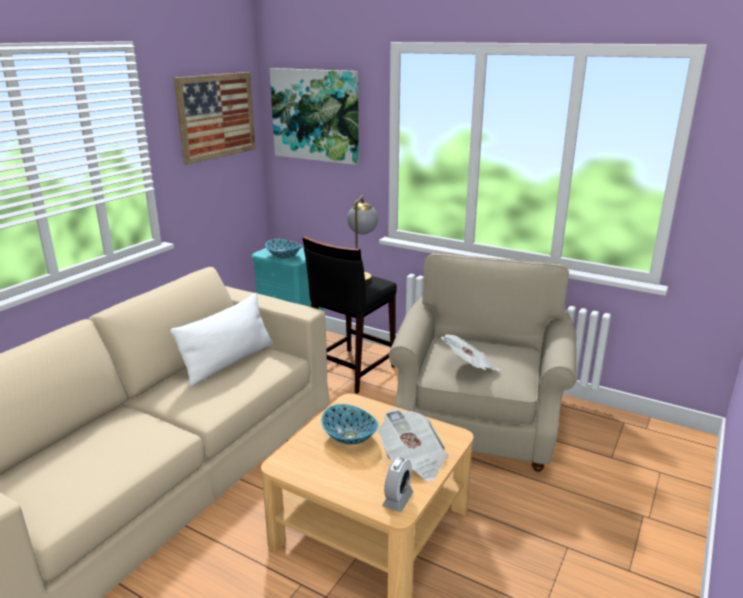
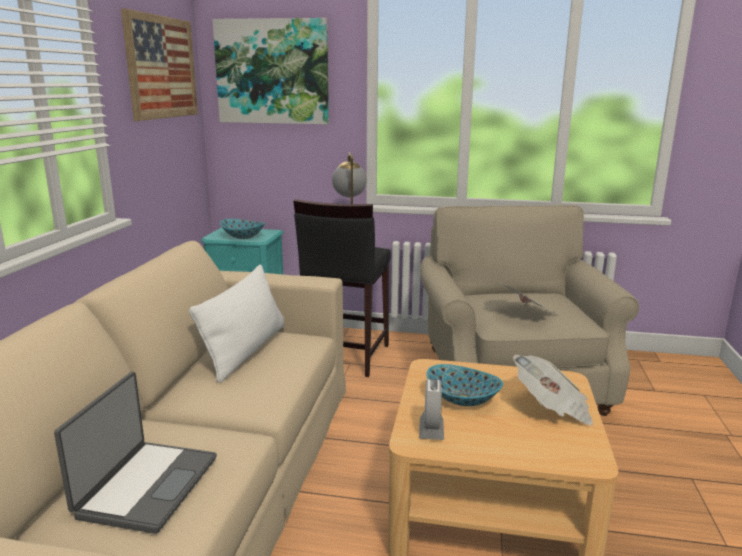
camera: 20 degrees left, 5 degrees down
alarm clock [382,457,413,512] -> alarm clock moved to [419,379,444,440]
none -> laptop [54,372,217,534]

